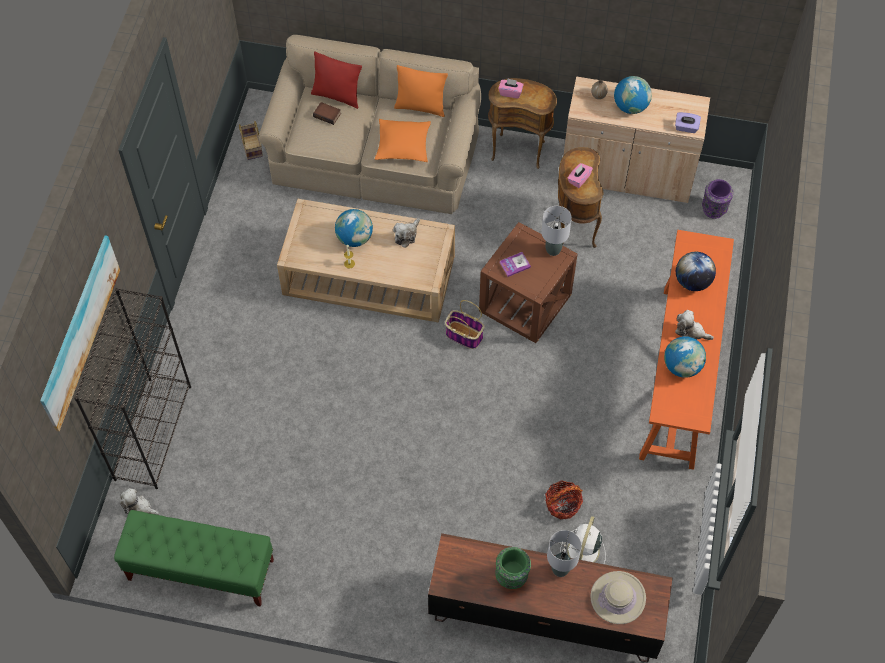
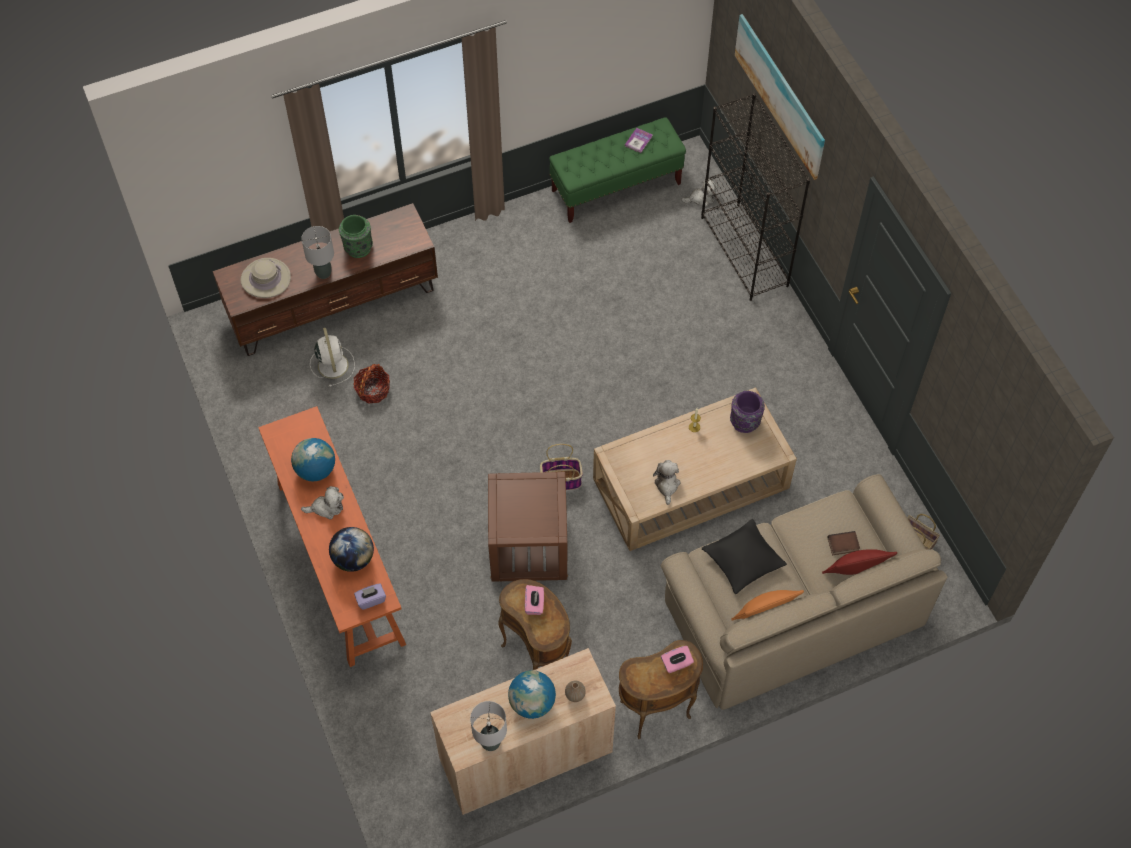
camera: 145 degrees right, 0 degrees up
globe [335,209,373,247] -> none
orange pillow [375,119,431,162] -> black pillow [702,519,787,594]
book [499,252,531,277] -> book moved to [625,128,653,153]
grey table lamp [541,206,572,256] -> grey table lamp moved to [470,701,507,751]
purple tissue box [675,112,701,133] -> purple tissue box moved to [354,583,386,610]
purple vase [702,179,733,219] -> purple vase moved to [730,391,765,433]

